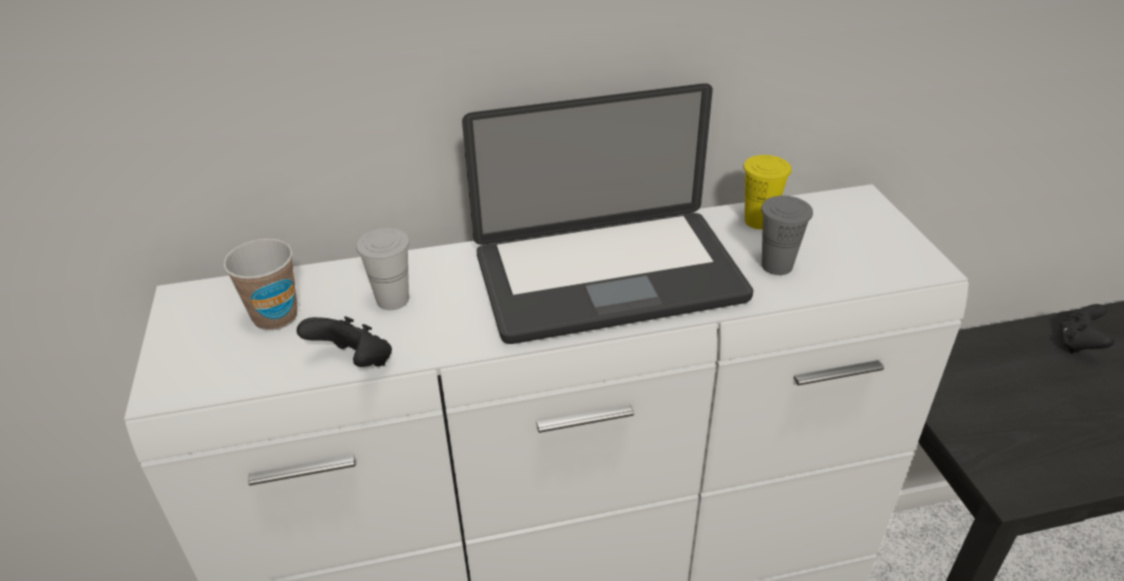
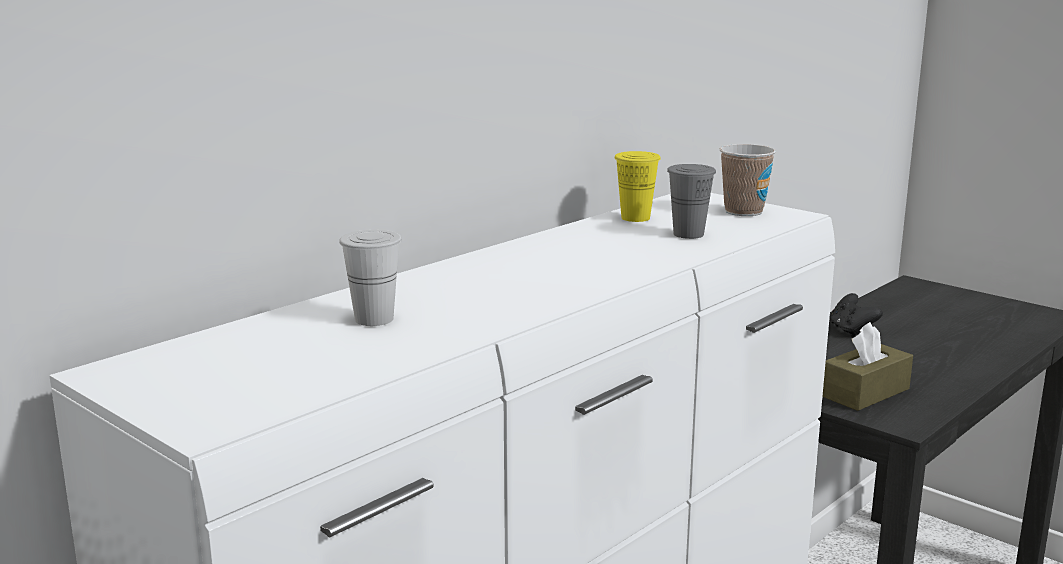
camera: 35 degrees left, 20 degrees down
cup [223,239,298,330] -> cup moved to [720,144,776,216]
black game controller [297,316,392,367] -> none
laptop [462,83,754,344] -> none
none -> brown tissue box [822,322,913,411]

